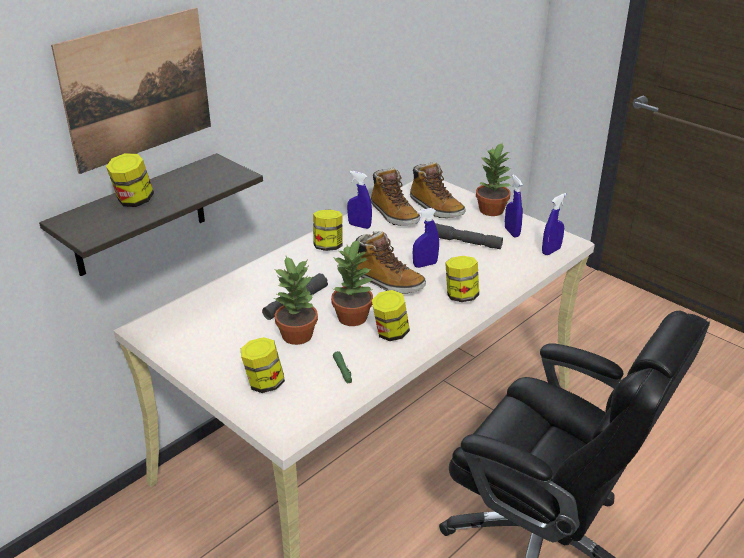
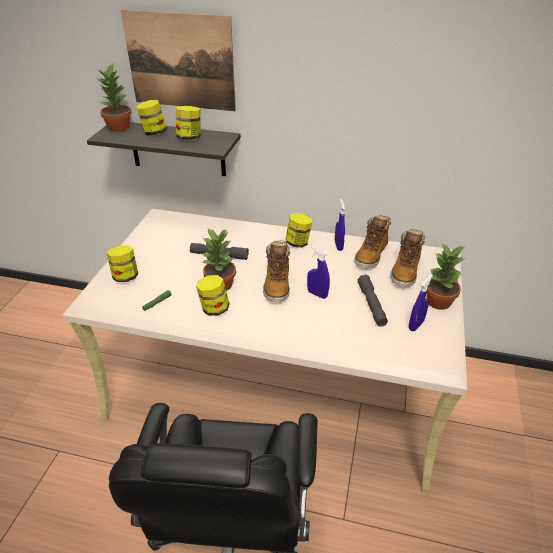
camera: 60 degrees right, 5 degrees up
potted plant [274,256,318,345] -> potted plant moved to [97,64,131,132]
jar [445,256,479,302] -> jar moved to [176,106,201,140]
blue spray bottle [542,193,566,255] -> none

